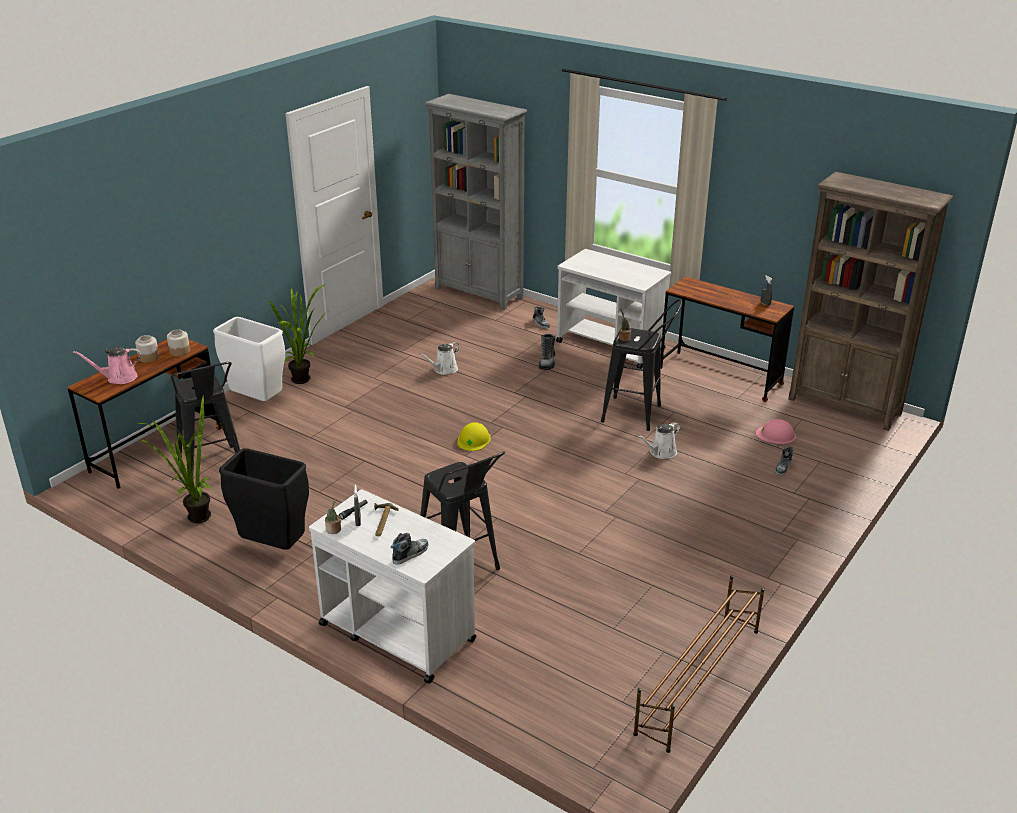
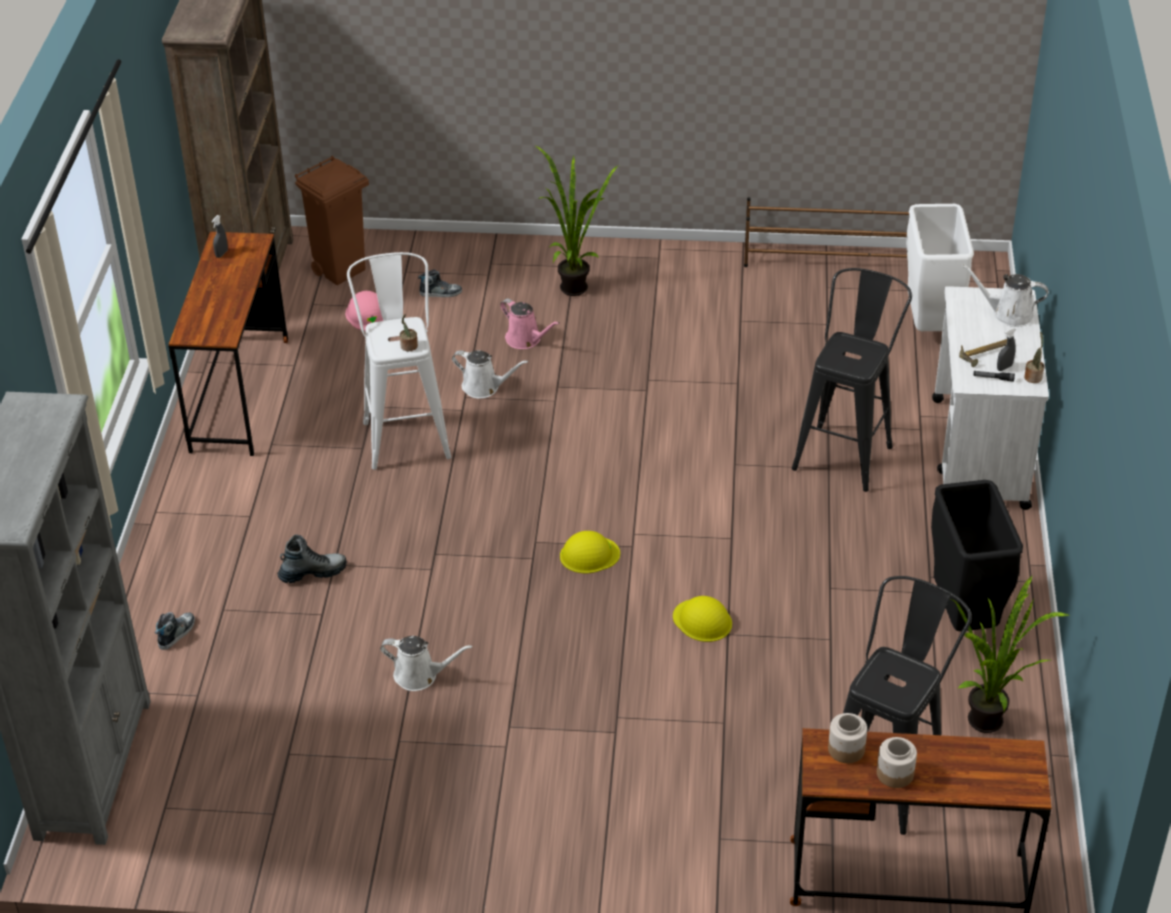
camera: 120 degrees left, 10 degrees up
pink watering can [73,347,141,384] -> pink watering can moved to [500,298,560,349]
white trash can [213,317,285,401] -> white trash can moved to [906,204,974,331]
potted plant [269,284,328,384] -> potted plant moved to [534,145,619,296]
shoe [391,533,429,565] -> white watering can [962,264,1049,327]
white cart [556,249,671,369] -> none
black stool [601,299,682,431] -> white stool [347,252,451,470]
none -> brown trash can [295,156,369,285]
none -> yellow hard hat [673,596,732,642]

